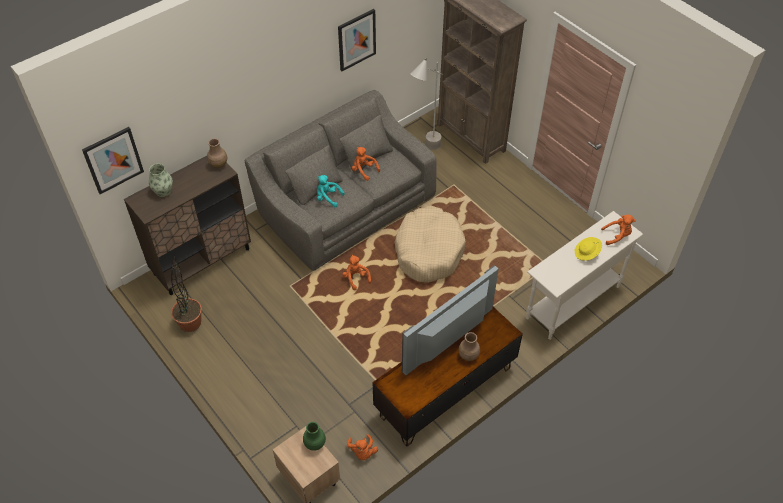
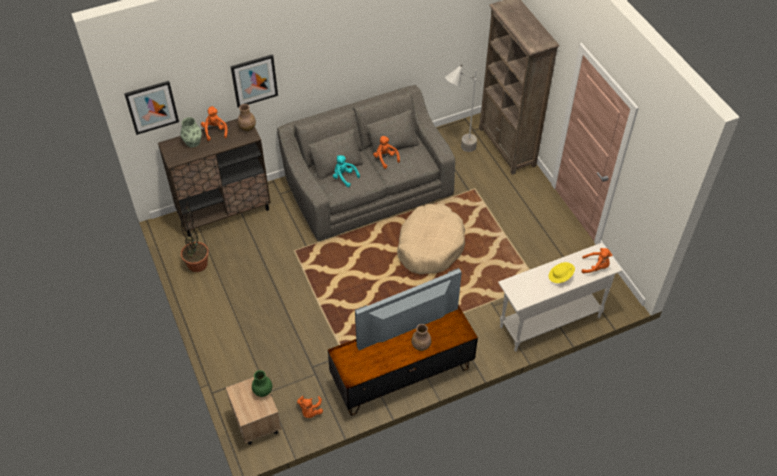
camera: 15 degrees right, 0 degrees up
picture [338,9,376,71] -> picture moved to [230,54,278,108]
orange plush toy [342,255,371,290] -> orange plush toy moved to [201,106,228,141]

